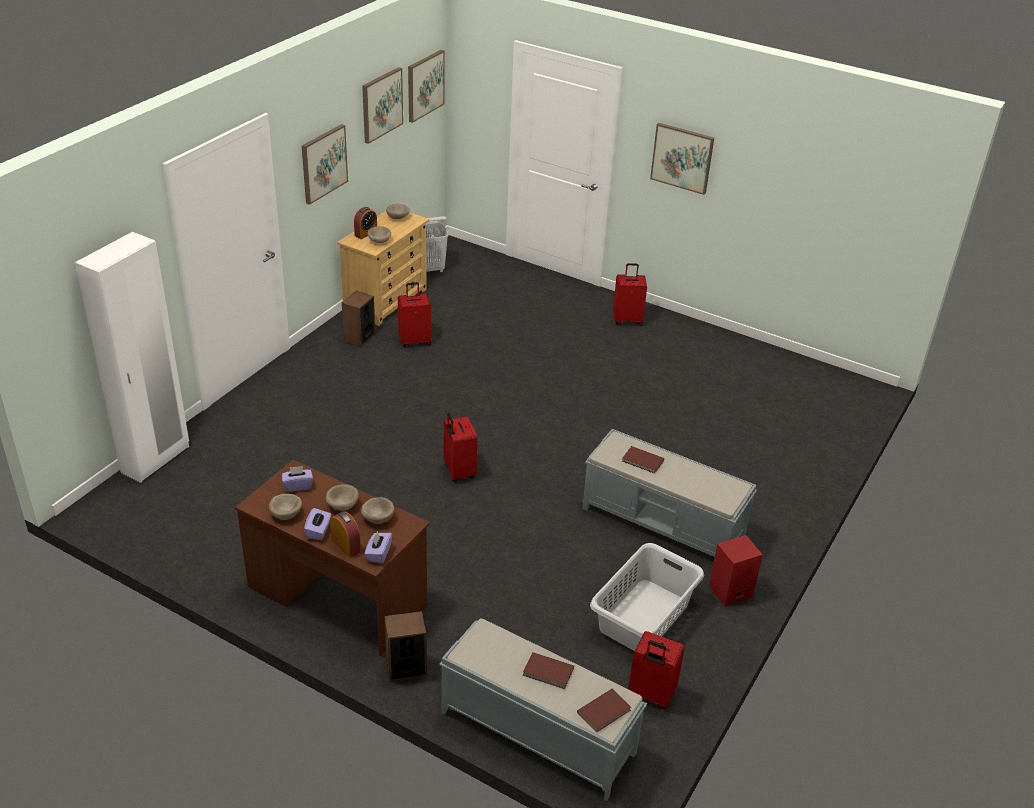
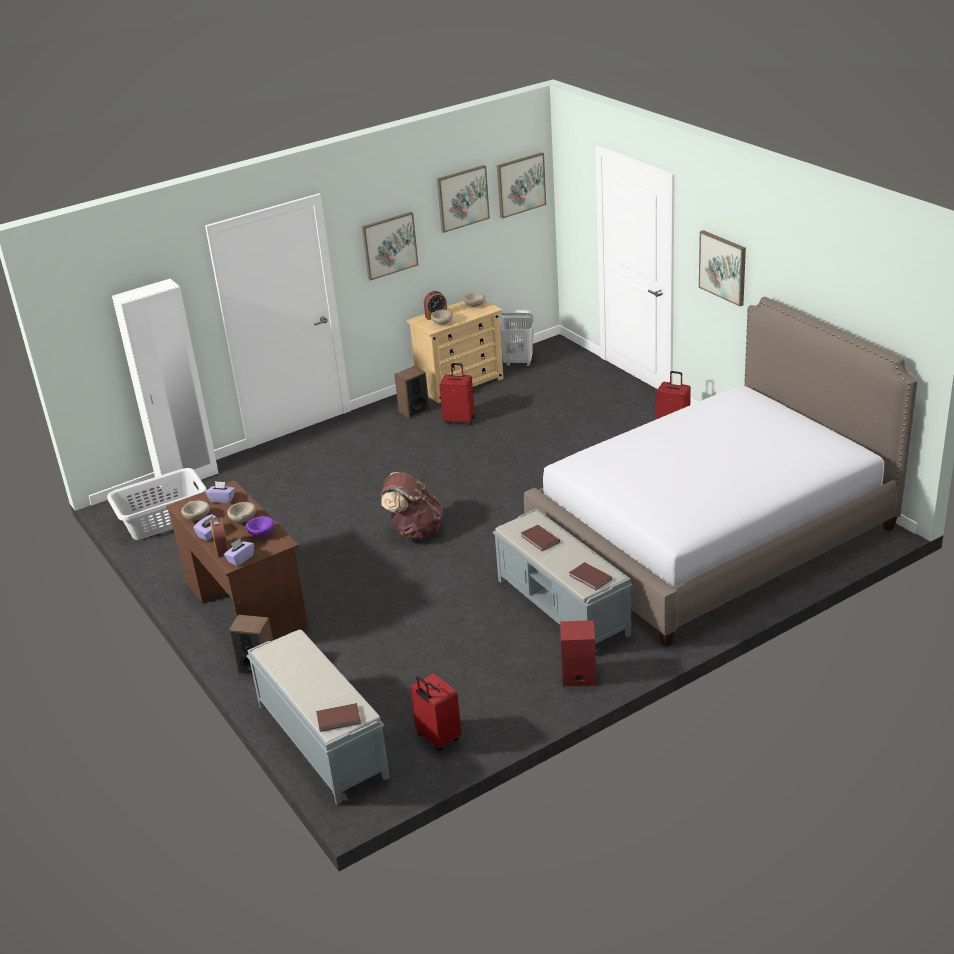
camera: 30 degrees right, 5 degrees down
beige bowl [361,497,394,524] -> purple bowl [246,516,274,537]
red suitcase [444,413,477,482] -> brown backpack [381,472,443,539]
brown book [523,652,574,689] -> brown book moved to [569,562,612,590]
grey laundry basket [590,543,704,651] -> grey laundry basket moved to [107,468,207,540]
none -> bed [524,297,918,647]

